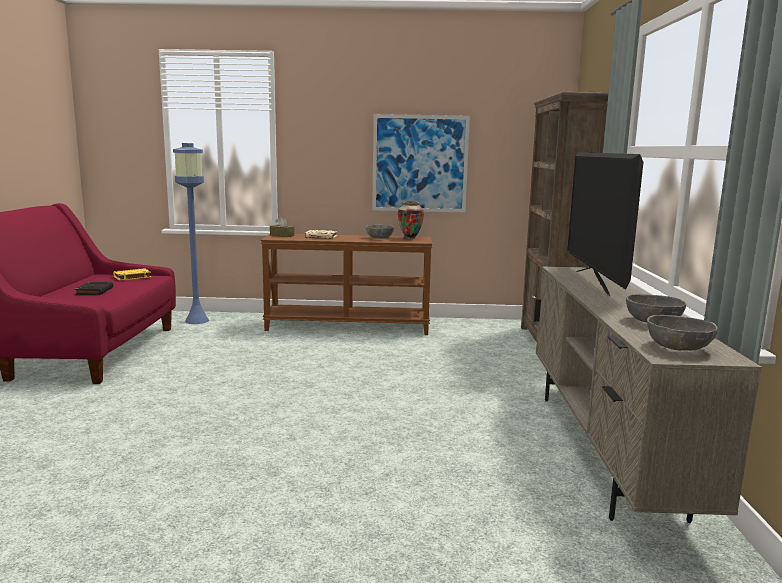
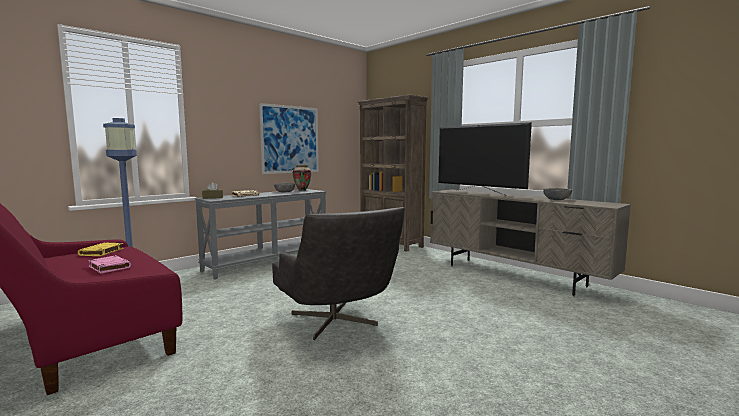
camera: 45 degrees left, 5 degrees down
black book [75,282,113,295] -> pink book [88,255,131,274]
brown console table [261,234,432,335] -> grey console table [194,189,327,280]
grey bowl [647,315,718,351] -> none
none -> grey armchair [272,207,405,340]

